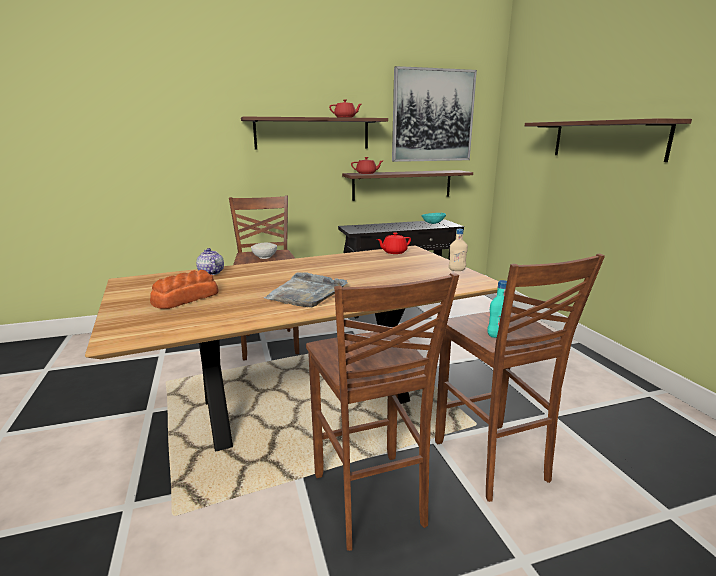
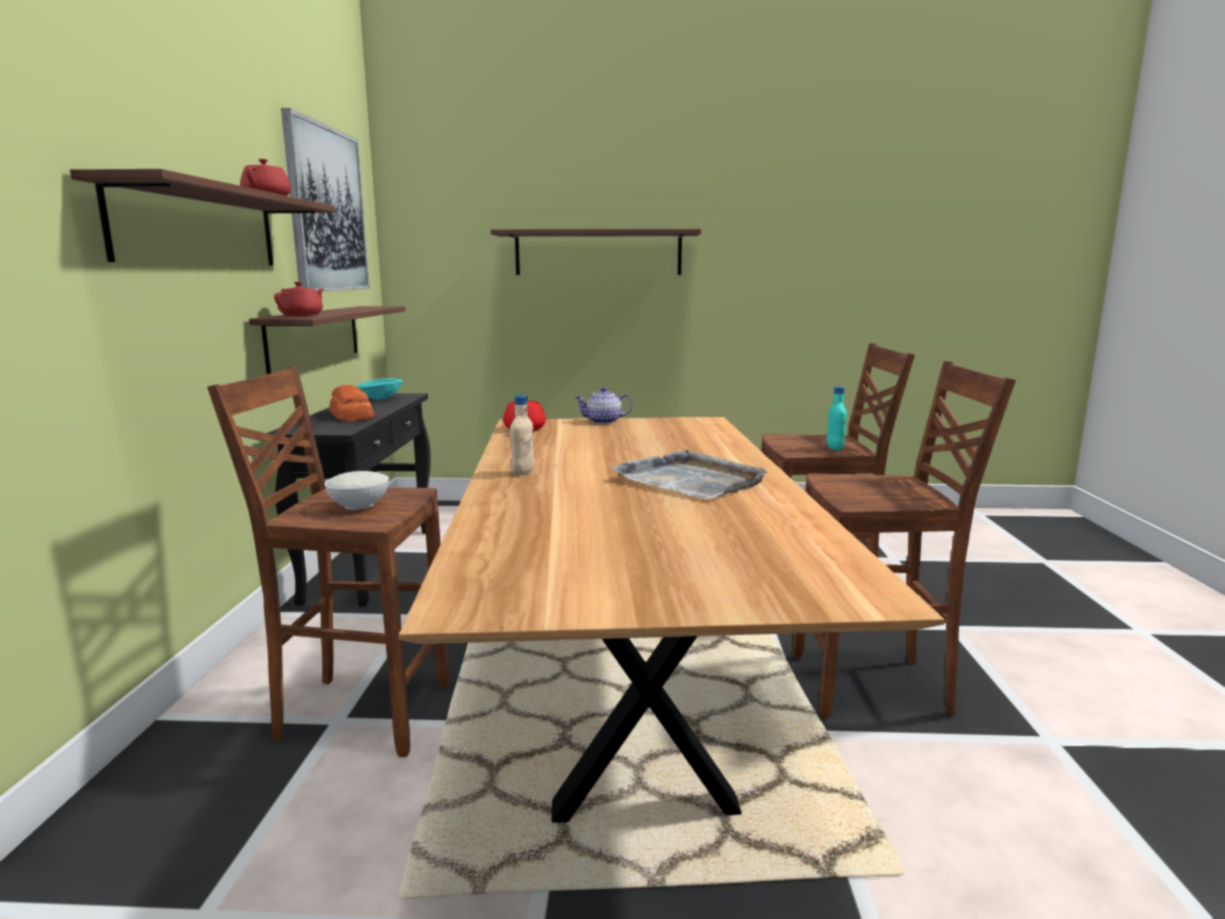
camera: 70 degrees left, 5 degrees down
bread [150,270,219,309] -> bread moved to [329,385,374,421]
teapot [196,248,224,275] -> teapot moved to [574,387,633,424]
beige bottle [449,229,468,271] -> beige bottle moved to [510,395,534,476]

